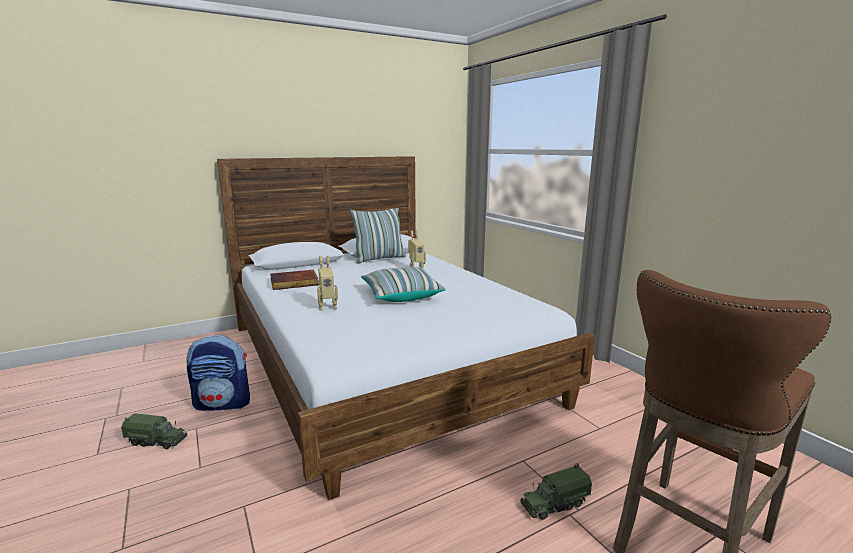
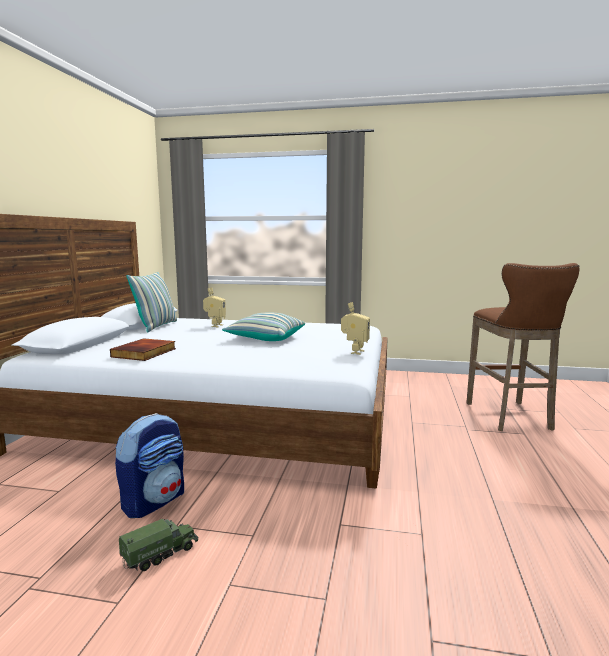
camera: 50 degrees left, 5 degrees down
toy robot [317,256,338,311] -> toy robot moved to [341,302,370,355]
toy truck [520,463,592,520] -> none

